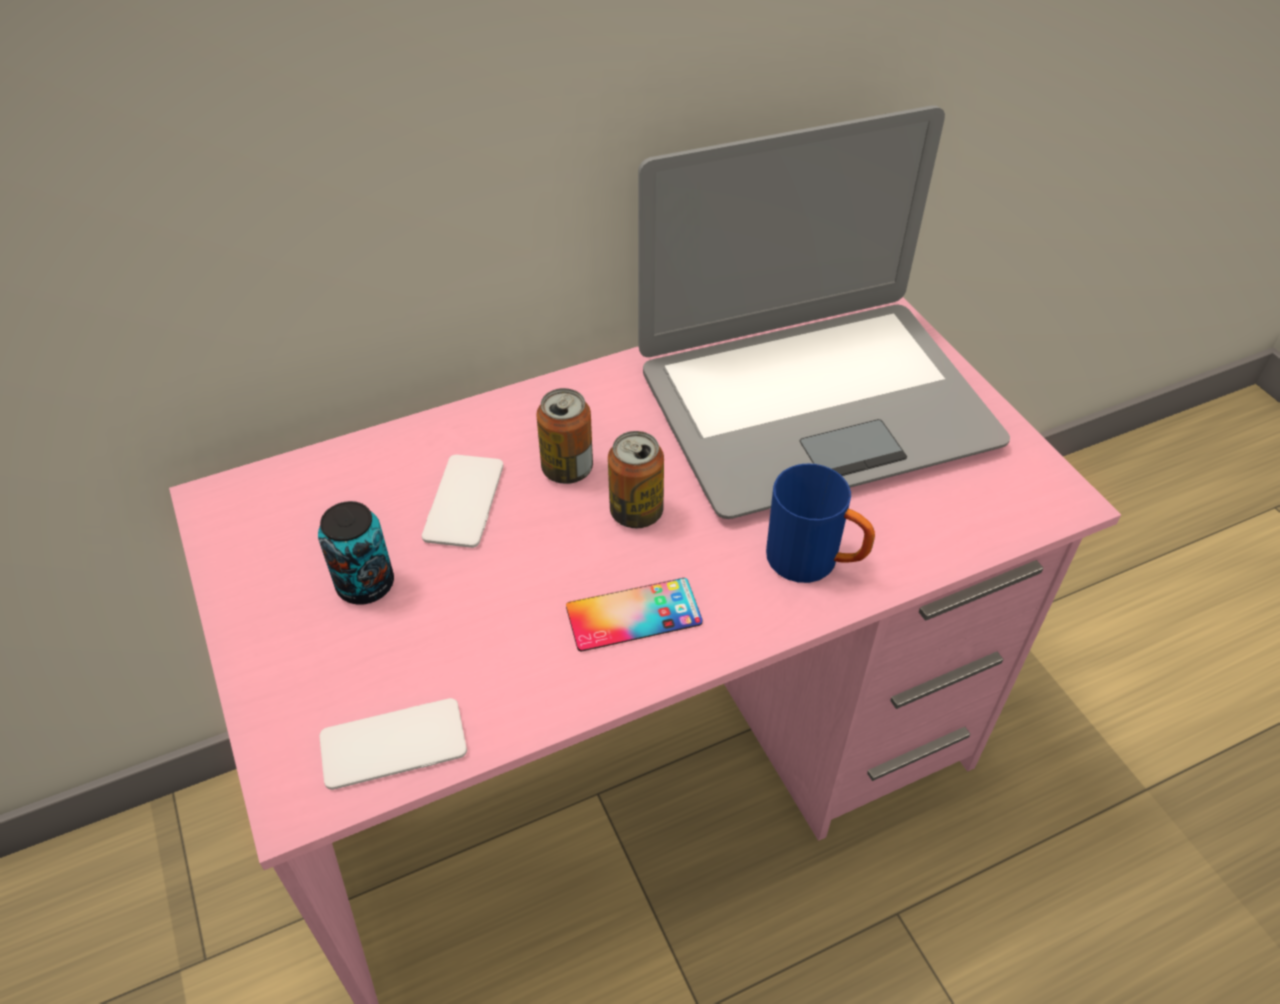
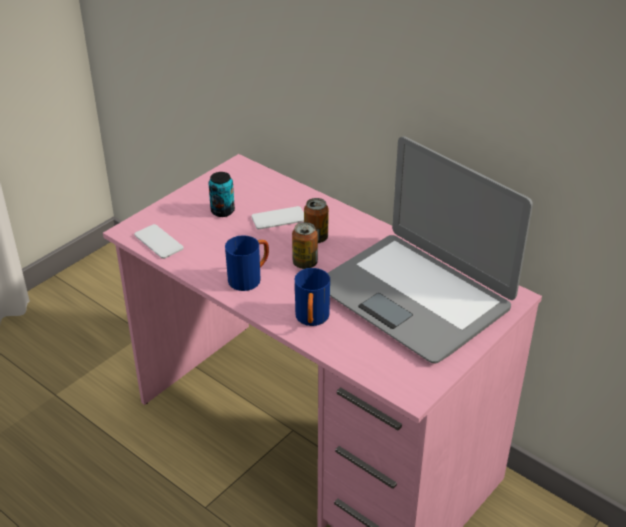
camera: 65 degrees right, 10 degrees down
phone [566,578,702,651] -> blue mug [225,235,269,291]

